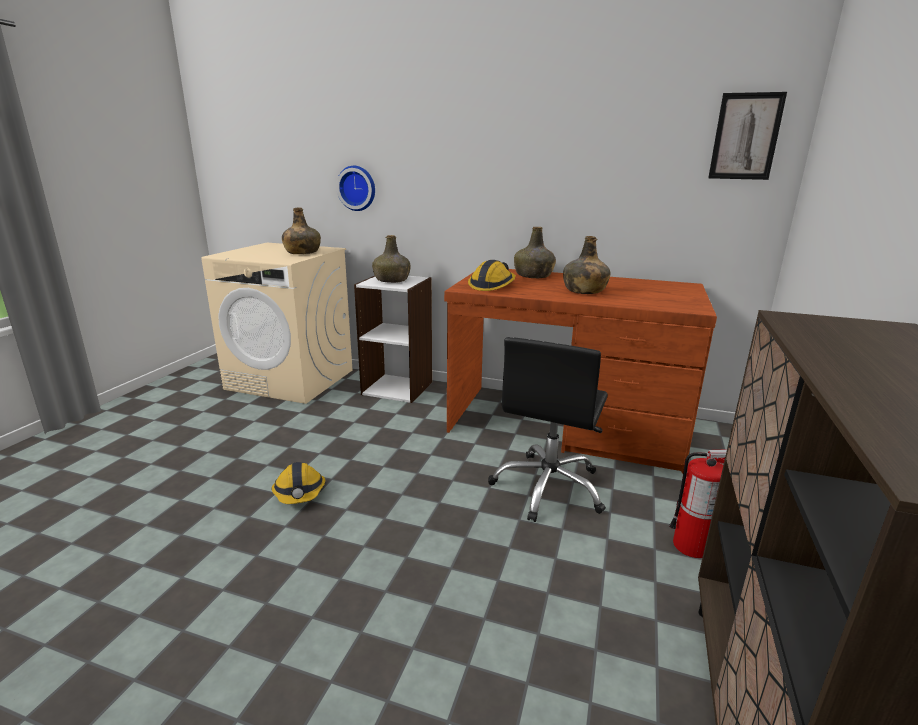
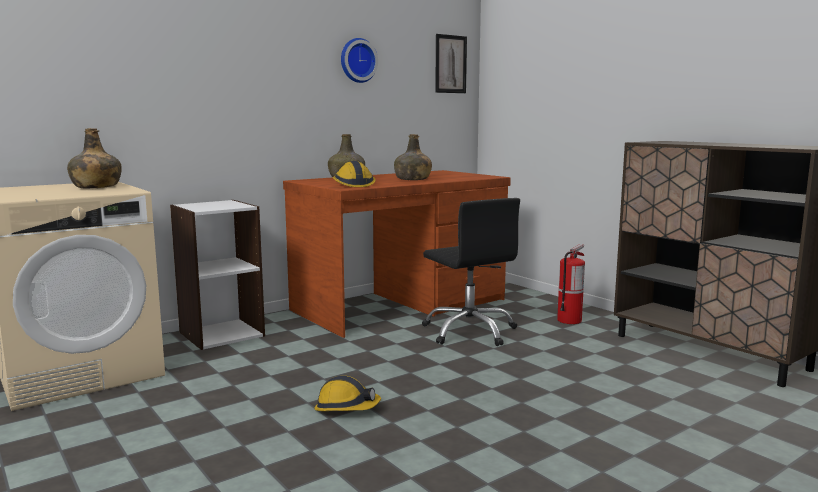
camera: 55 degrees left, 10 degrees down
wall clock [336,166,375,211] -> wall clock moved to [341,38,378,83]
green bottle [372,235,411,283] -> none

